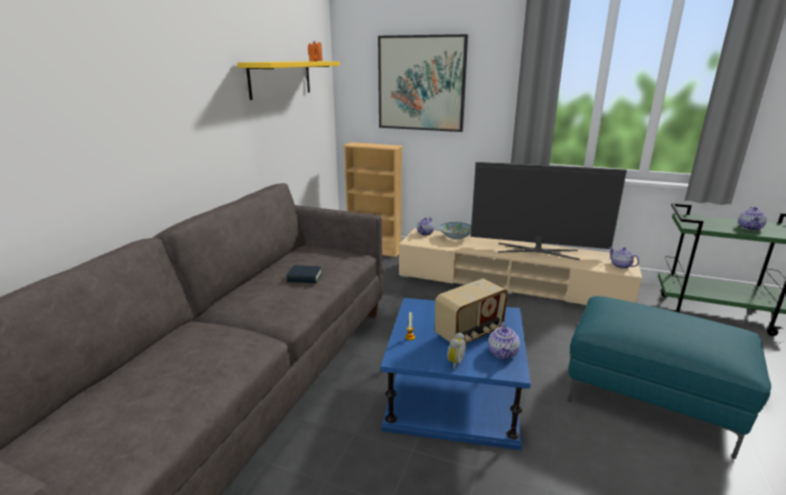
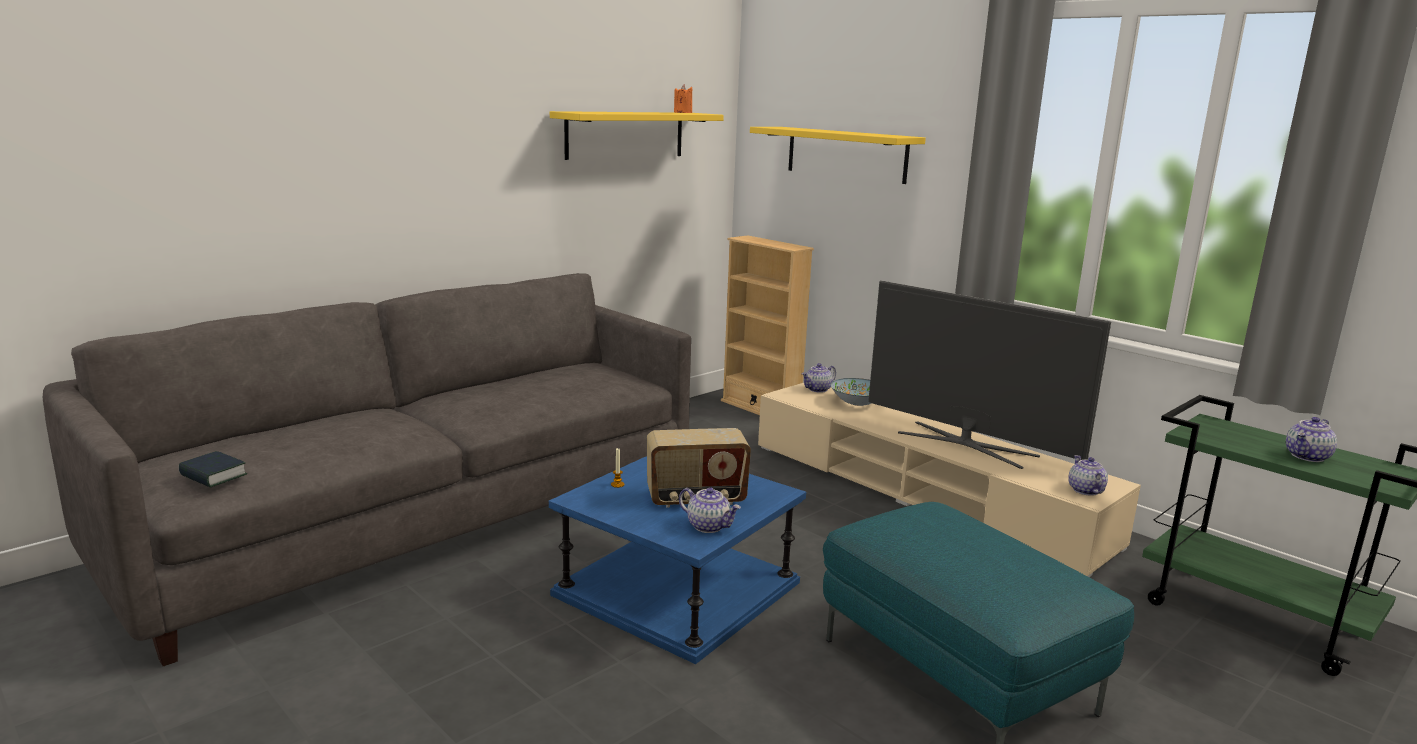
camera: 25 degrees right, 5 degrees down
book [286,265,322,283] -> book moved to [179,451,247,488]
picture [378,34,468,132] -> yellow shelf [750,127,926,184]
alarm clock [447,332,466,369] -> none
teapot [488,322,520,359] -> teapot turned 90 degrees counterclockwise [679,487,741,533]

